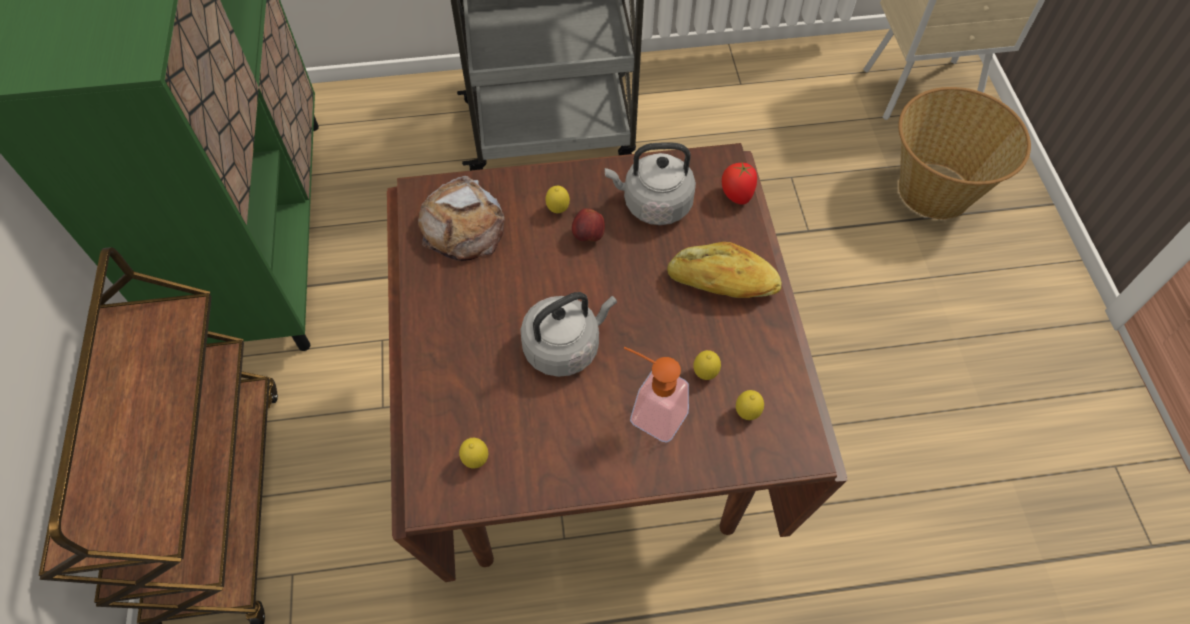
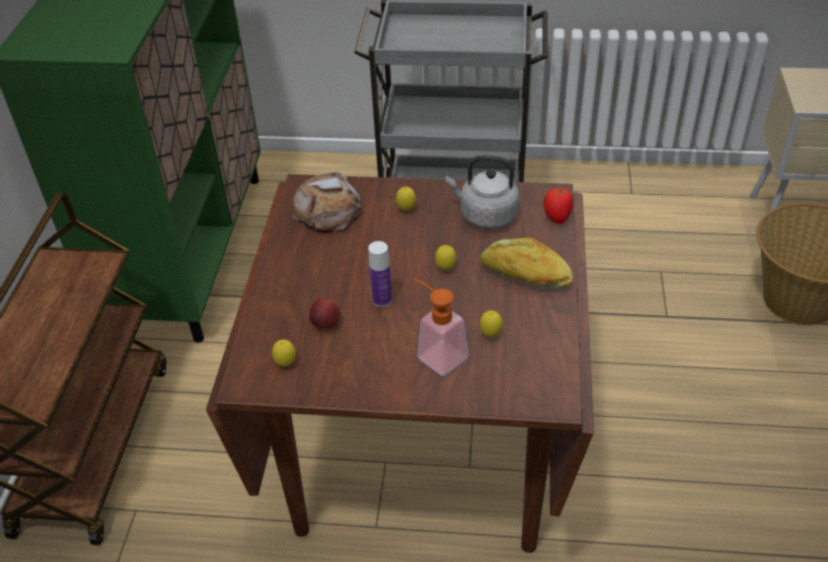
camera: 15 degrees right, 15 degrees down
grey kettle [520,292,617,377] -> bottle [368,241,392,307]
apple [572,208,605,242] -> apple moved to [309,298,340,329]
lemon [736,390,764,420] -> lemon moved to [435,245,456,270]

